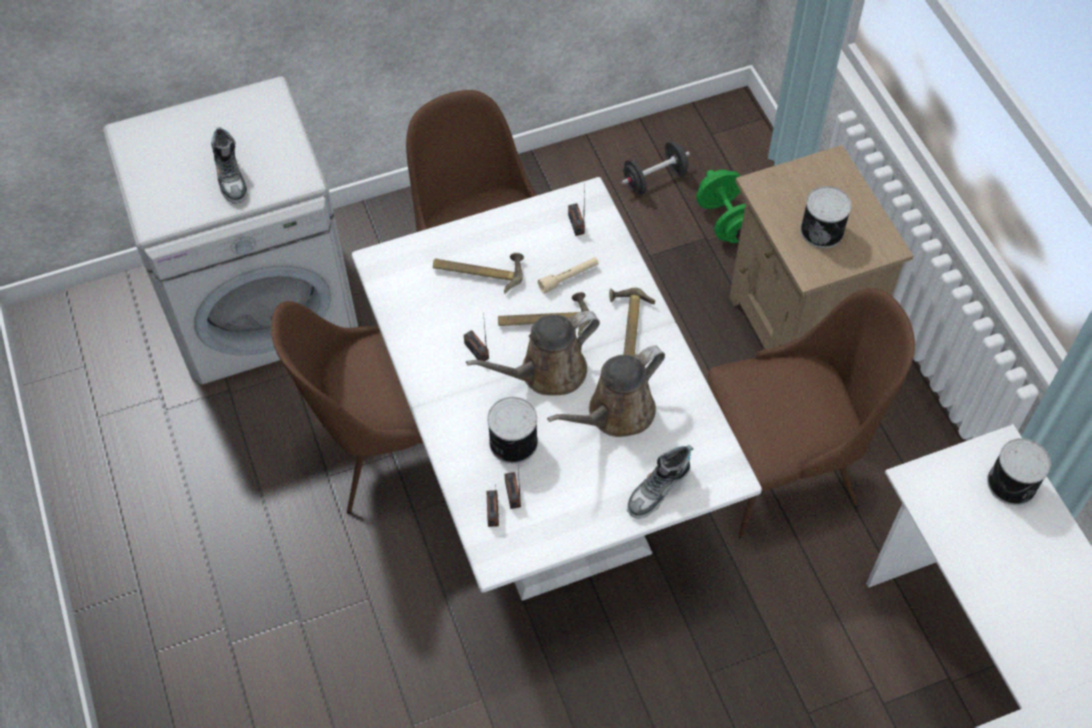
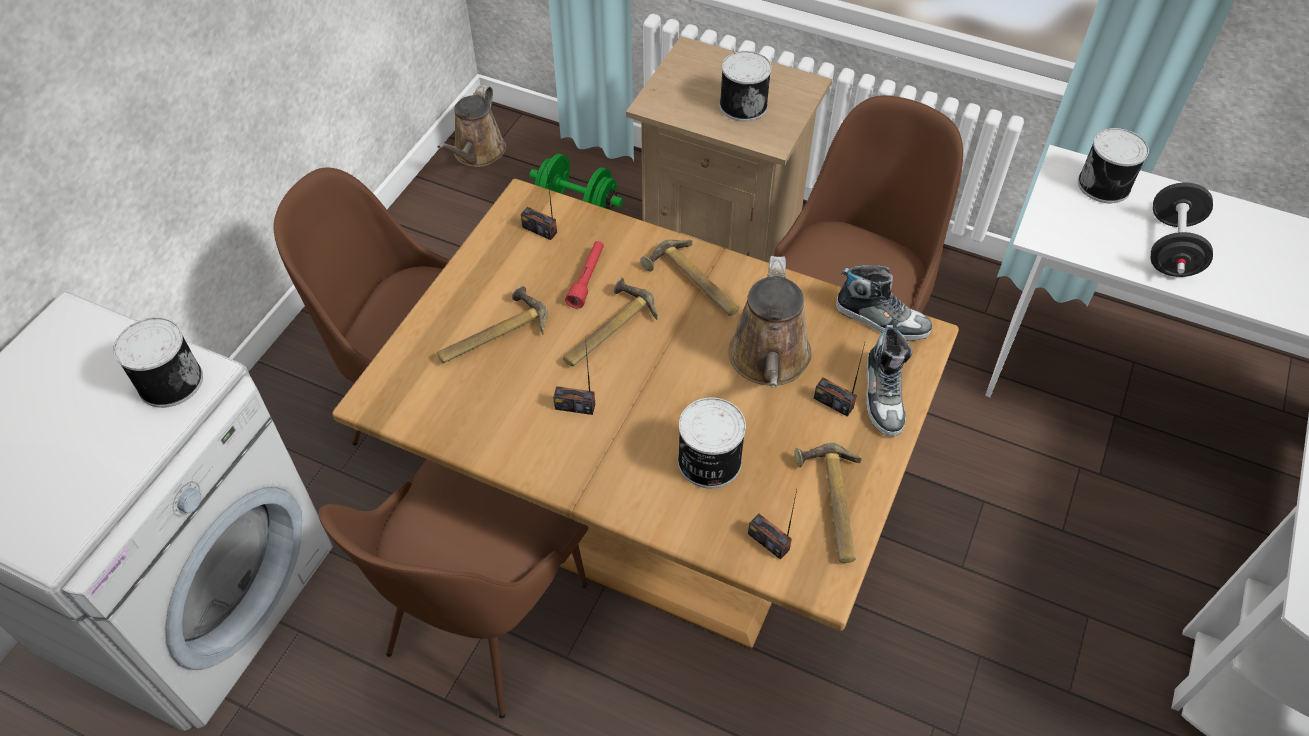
camera: 45 degrees left, 5 degrees down
shoe [211,127,248,204] -> shoe moved to [836,265,932,341]
white dining table [352,177,762,601] -> brown dining table [332,179,959,649]
brown watering can [466,311,600,395] -> brown watering can moved to [437,85,506,167]
radio [505,469,521,509] -> radio moved to [814,343,865,417]
beige flashlight [538,257,598,294] -> red flashlight [565,241,604,309]
black dumbbell [622,141,690,195] -> black dumbbell moved to [1151,183,1213,277]
none -> can [113,317,203,408]
none -> hammer [794,442,862,563]

